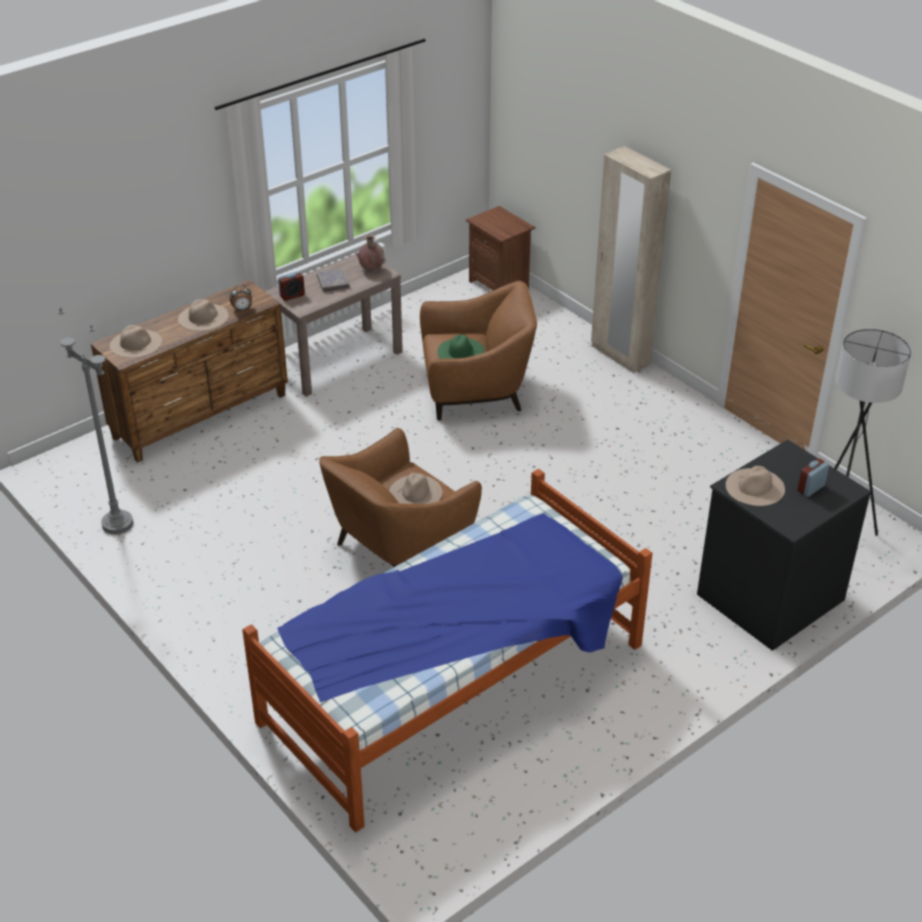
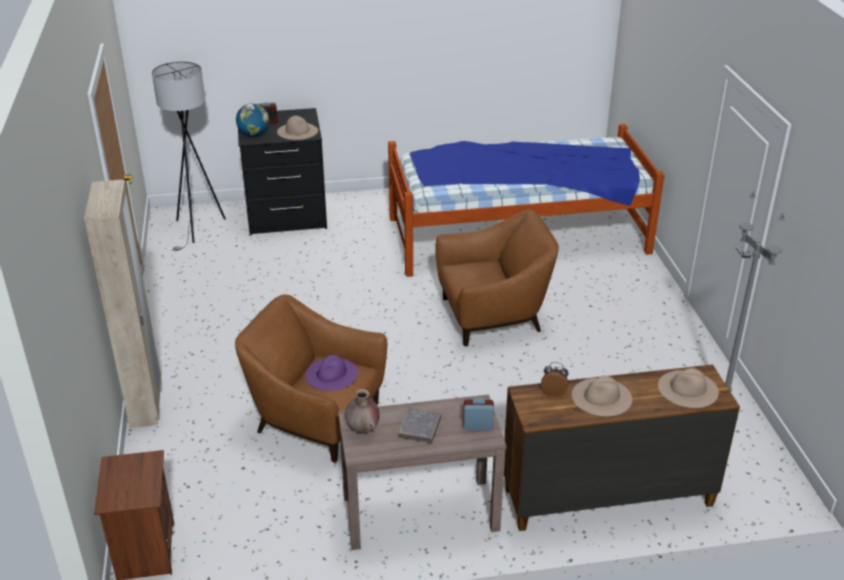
camera: 150 degrees left, 5 degrees down
beige hat [389,473,442,504] -> none
green hat [437,335,485,359] -> purple hat [306,355,358,391]
none -> globe [236,104,269,137]

